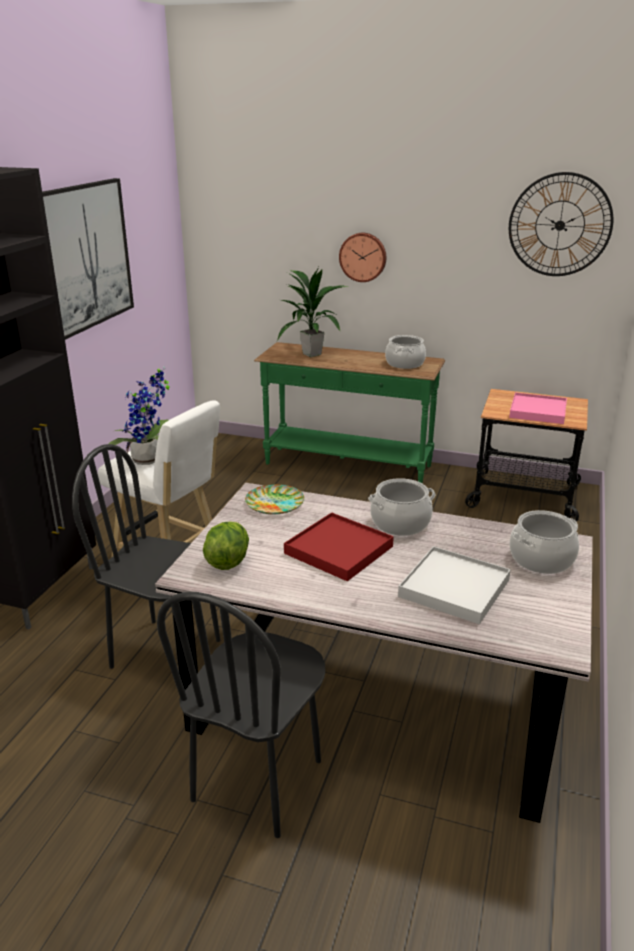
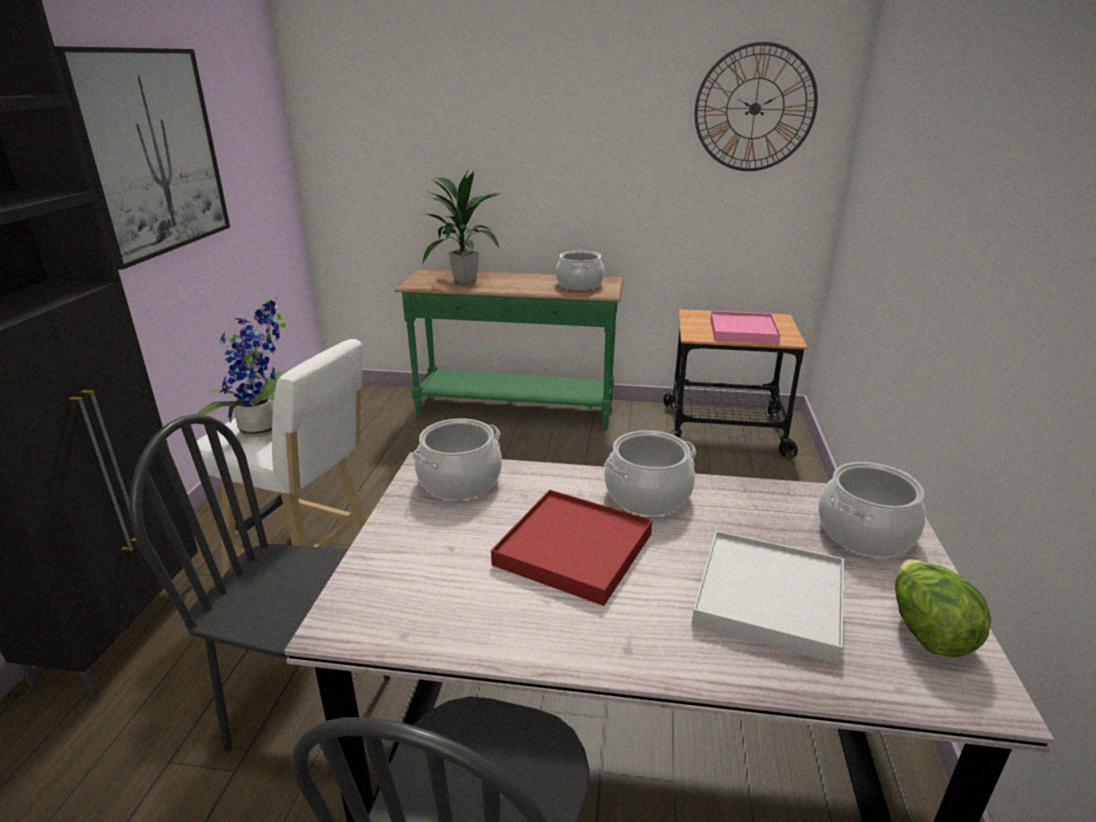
camera: 10 degrees left, 0 degrees up
lettuce [203,522,249,570] -> lettuce moved to [895,559,991,657]
plate [245,484,304,514] -> cooking pot [412,418,502,500]
wall clock [339,233,386,282] -> none

